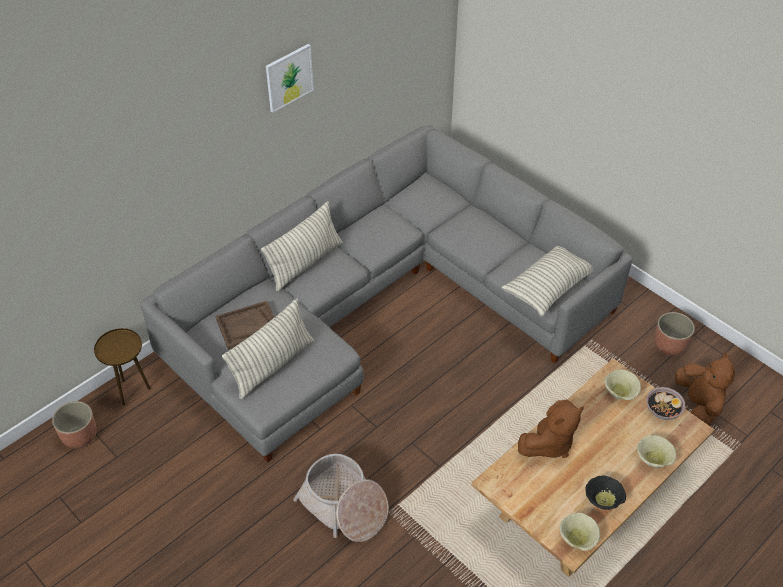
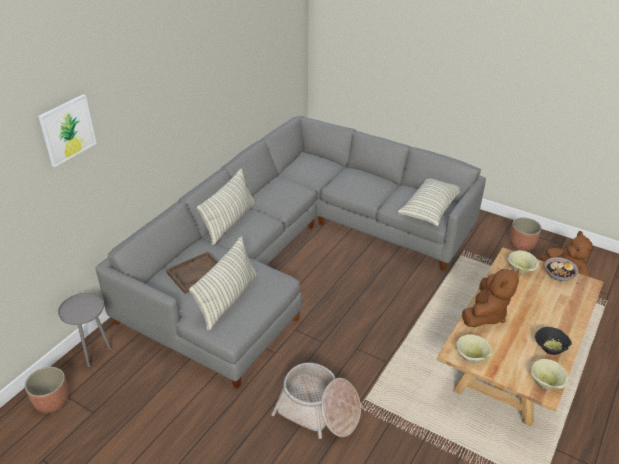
camera: 15 degrees left, 10 degrees down
brown side table [94,328,151,406] -> grey side table [58,293,112,368]
picture [266,44,314,113] -> picture moved to [38,94,97,167]
beige bowl [637,435,676,468] -> beige bowl moved to [456,334,492,363]

